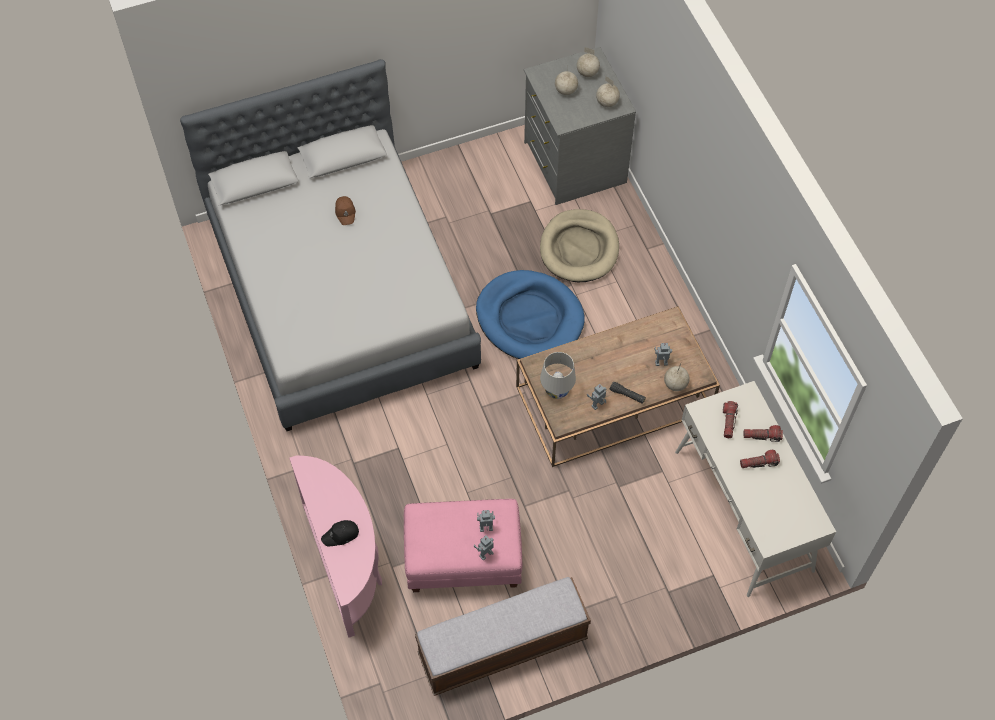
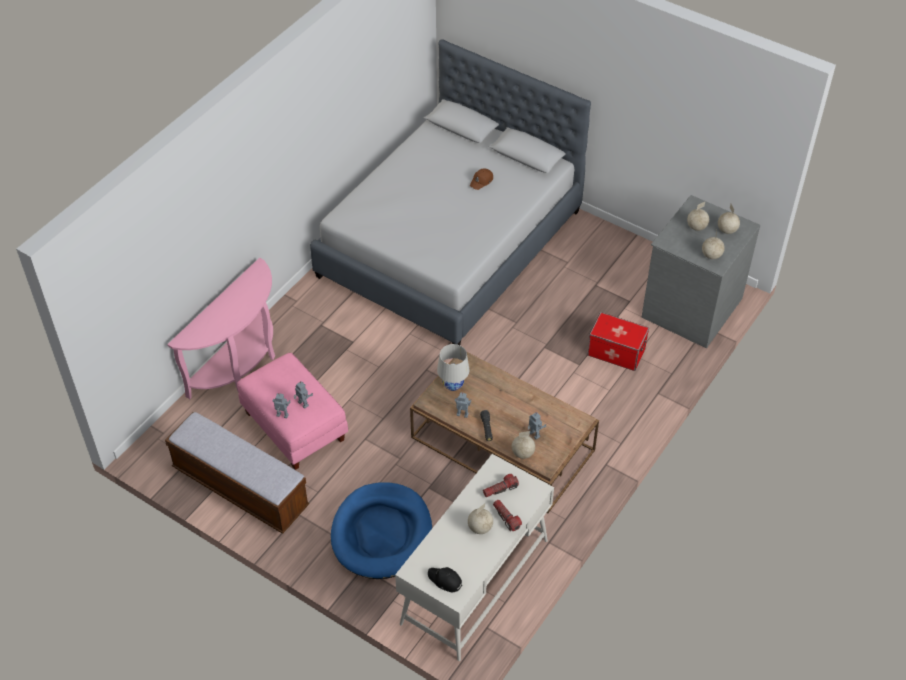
camera: 55 degrees right, 10 degrees down
black cap [321,520,359,547] -> black cap moved to [428,567,462,592]
blue dog bed [476,270,585,359] -> blue dog bed moved to [331,482,432,579]
beige dog bed [540,209,619,282] -> storage box [588,312,649,371]
flashlight [740,450,780,468] -> globe [468,503,493,534]

